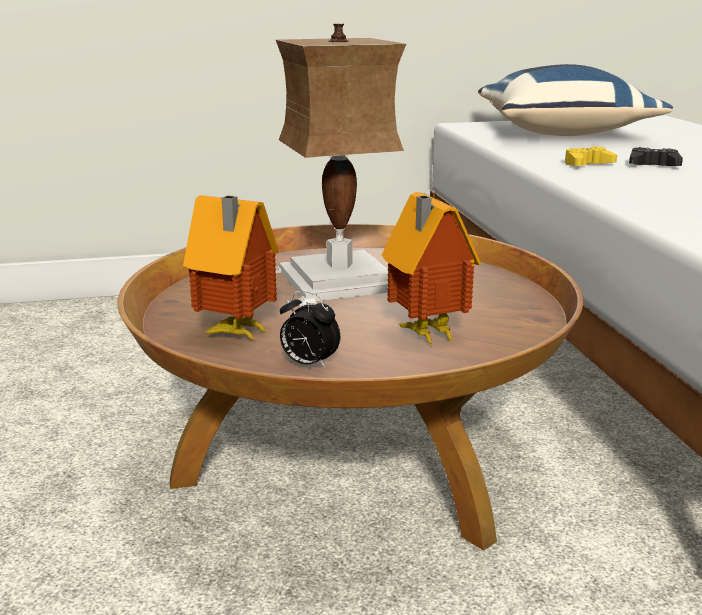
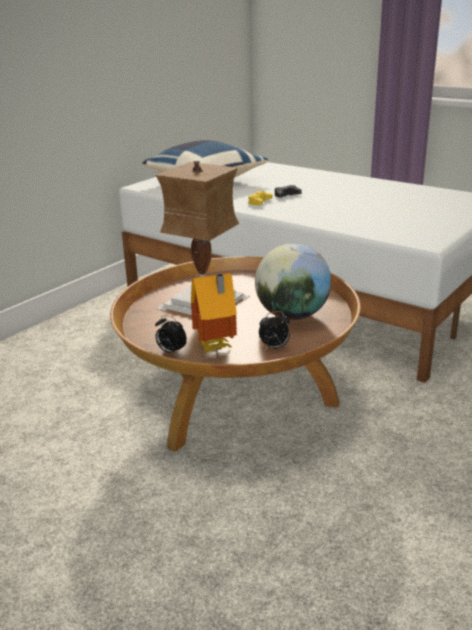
camera: 40 degrees left, 5 degrees up
toy house [382,192,481,346] -> globe [255,244,331,320]
none -> alarm clock [155,315,187,354]

